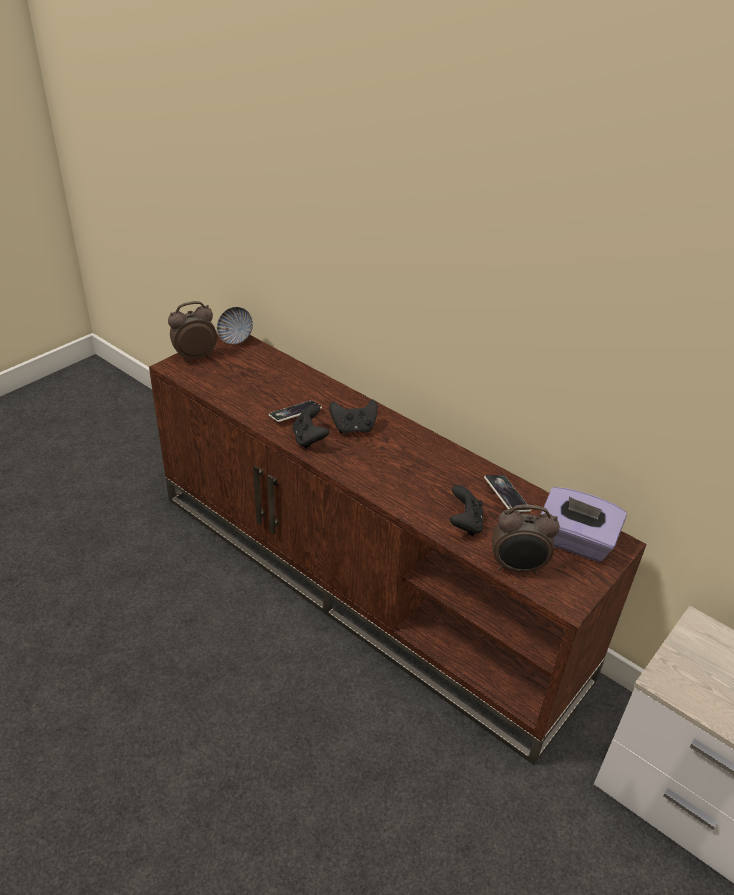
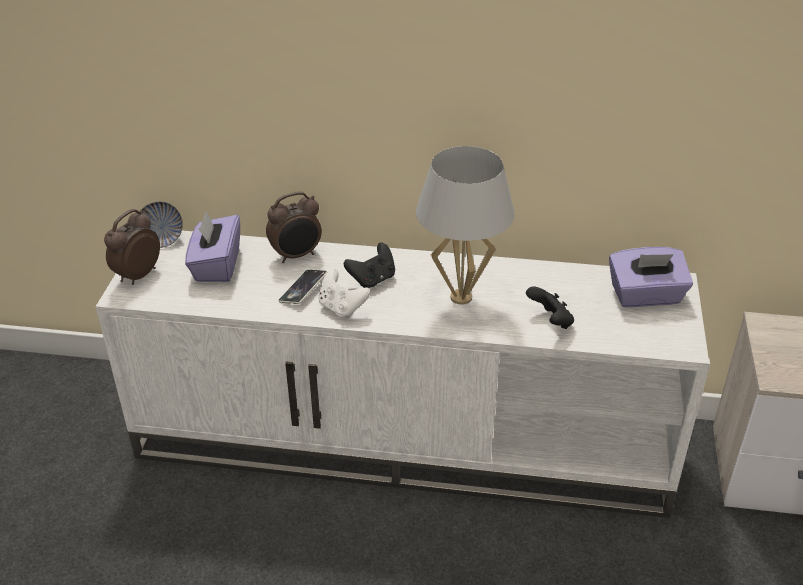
camera: 30 degrees left, 0 degrees up
brown tv stand [149,334,647,765] -> white tv stand [95,231,710,518]
black game controller [292,404,329,449] -> white game controller [318,269,370,318]
phone [484,475,531,512] -> none
alarm clock [492,505,560,575] -> alarm clock moved to [266,192,322,263]
none -> purple tissue box [185,211,240,282]
none -> white table lamp [416,146,515,305]

